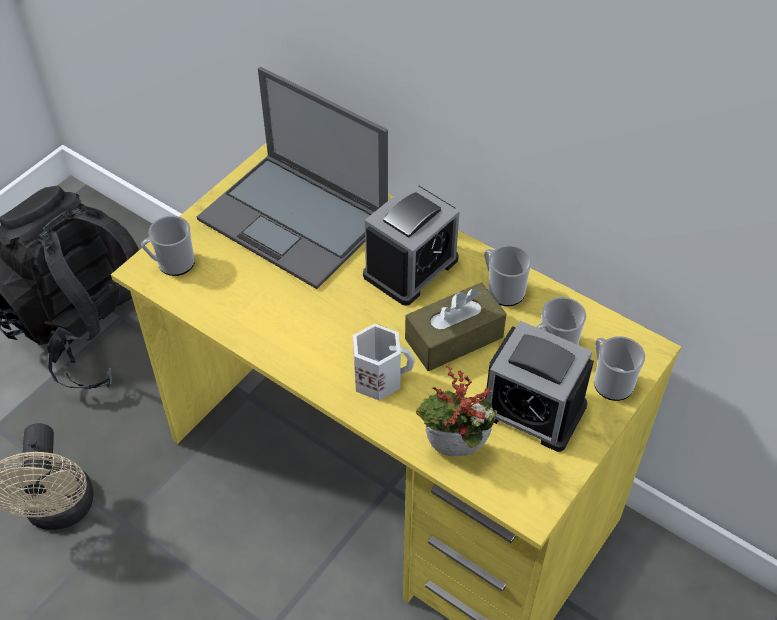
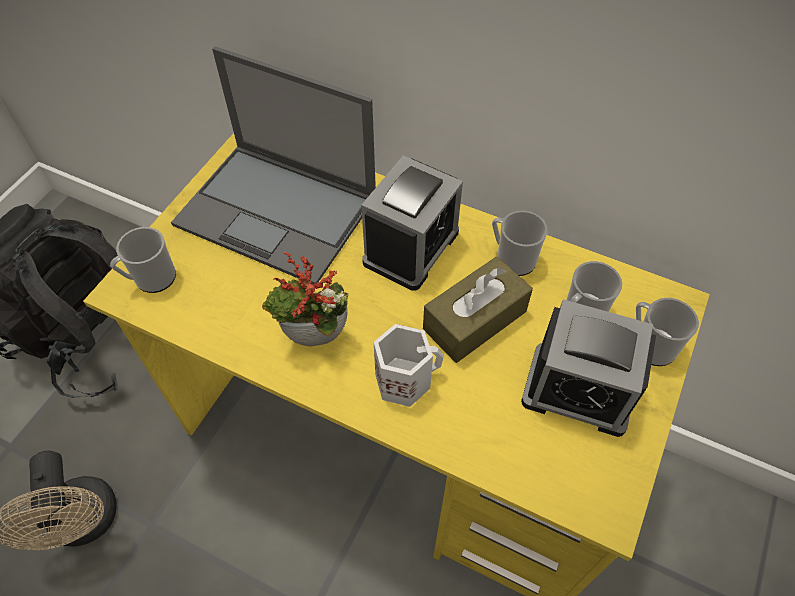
camera: 10 degrees left, 5 degrees up
potted plant [416,365,497,456] -> potted plant moved to [262,252,349,346]

